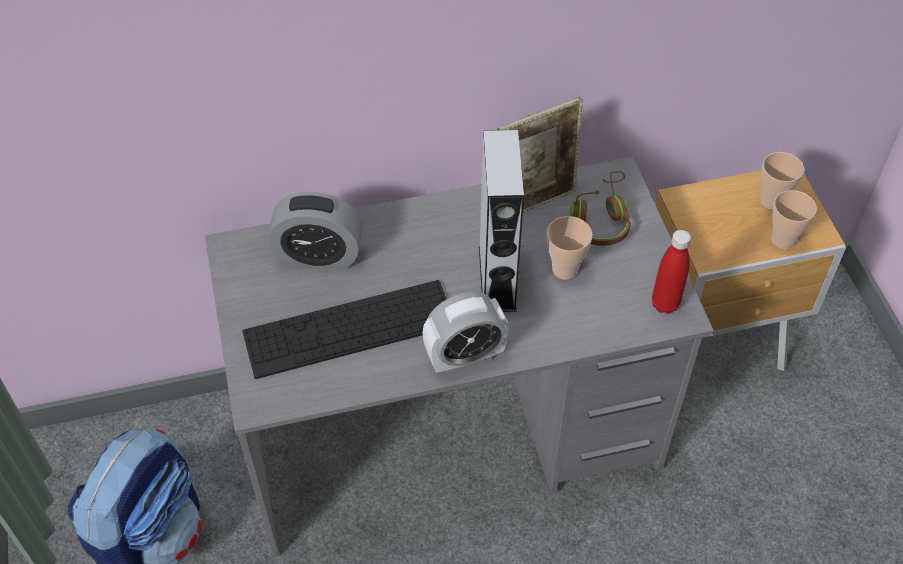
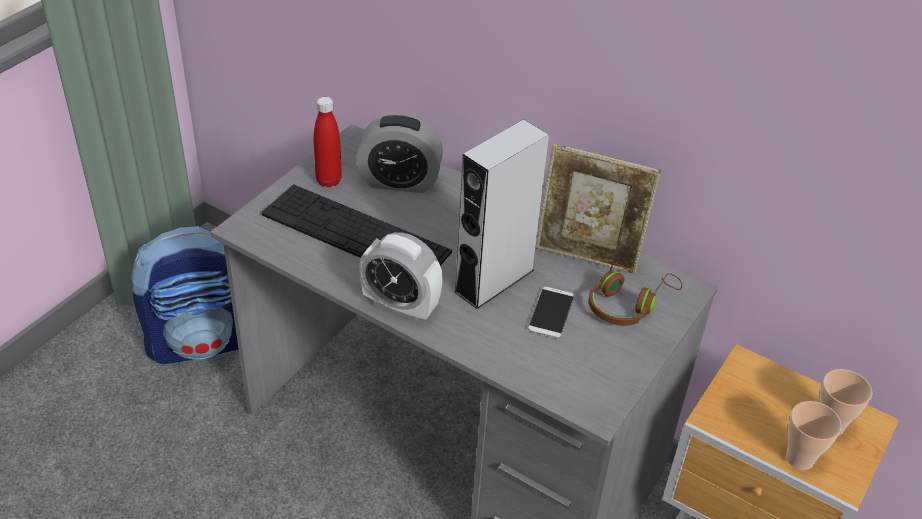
camera: 45 degrees right, 10 degrees down
alarm clock [268,192,363,269] -> alarm clock turned 45 degrees counterclockwise [356,114,443,193]
cup [547,216,592,280] -> phone [528,287,574,338]
red bottle [652,230,691,314] -> red bottle moved to [313,97,342,187]

